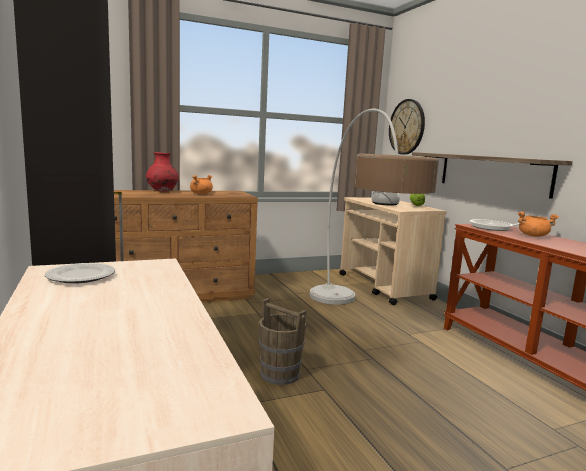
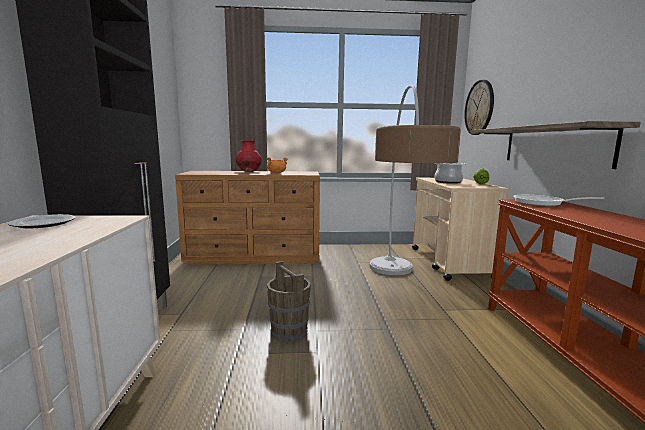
camera: 20 degrees right, 0 degrees up
orange cooking pot [518,211,559,237] -> none

